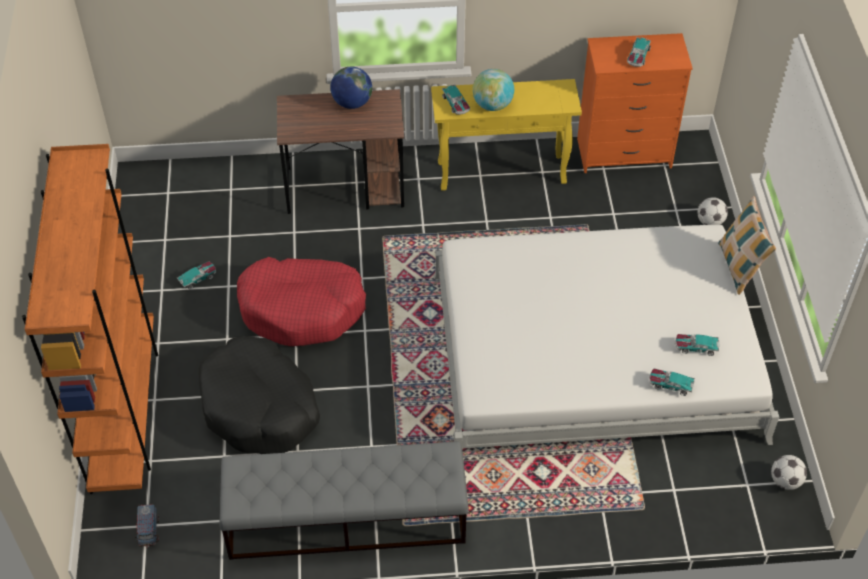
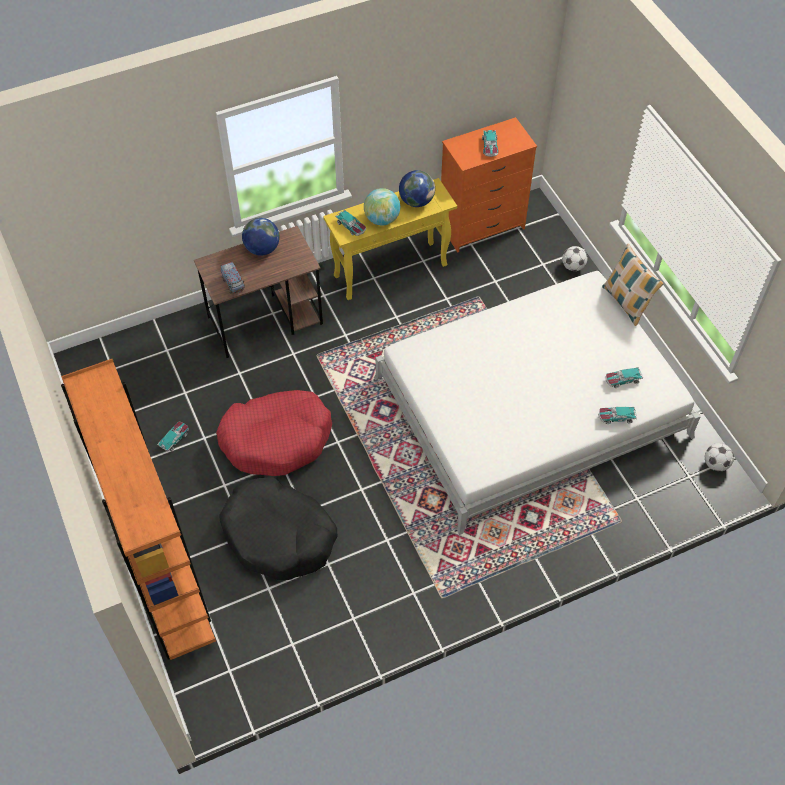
camera: 20 degrees left, 5 degrees up
toy truck [135,503,159,547] -> toy truck moved to [221,261,245,294]
grey bench [219,441,469,560] -> none
none -> globe [399,170,435,207]

